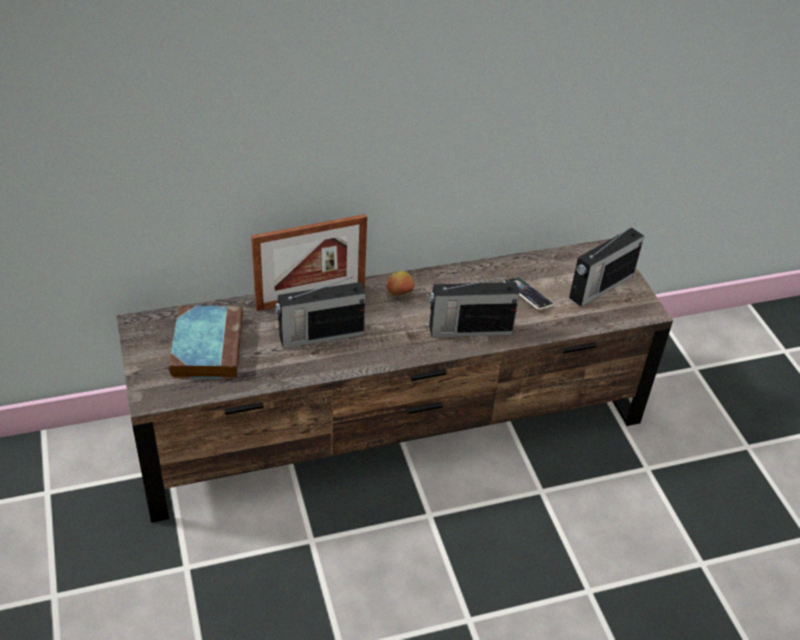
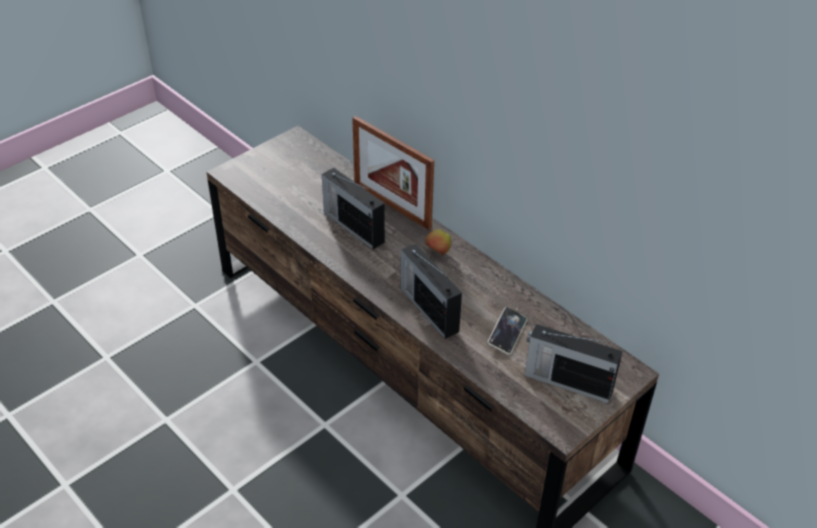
camera: 65 degrees right, 0 degrees up
book [169,305,243,379] -> none

